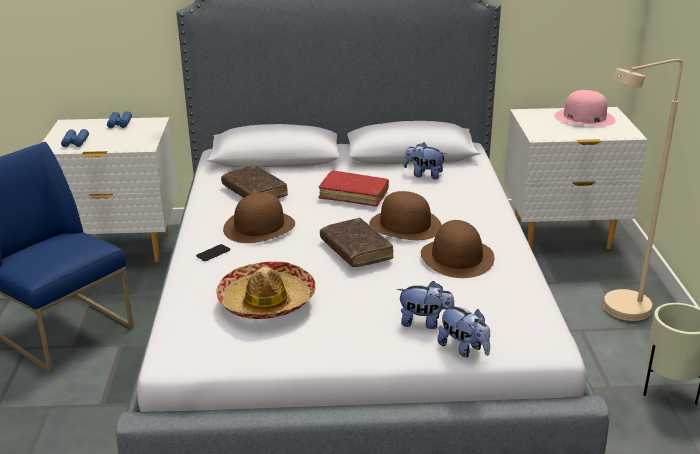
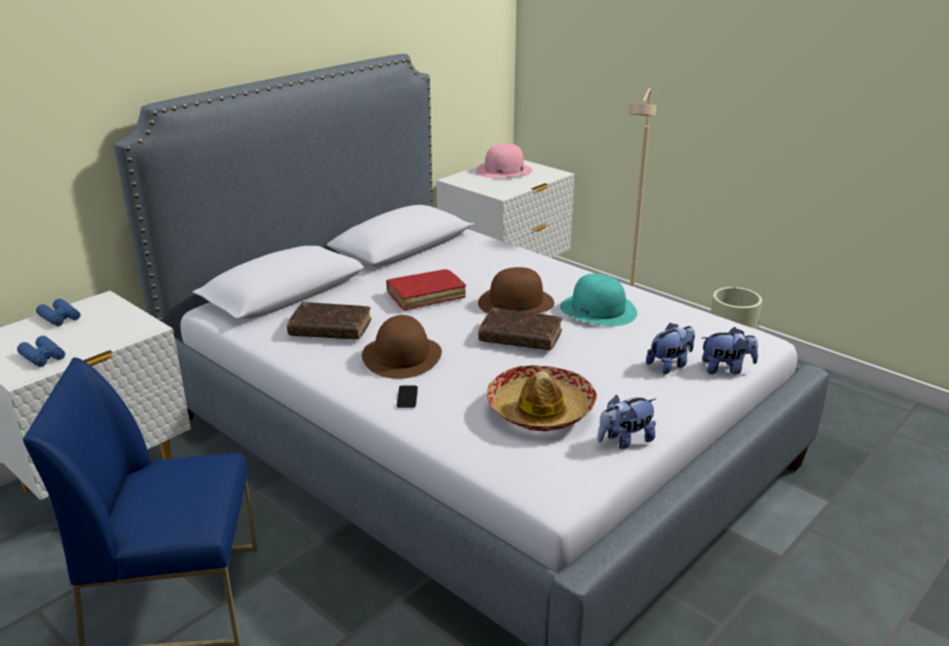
camera: 45 degrees left, 0 degrees up
plush toy [404,143,447,179] -> plush toy moved to [598,395,656,449]
brown hat [421,220,495,278] -> turquoise hat [560,274,637,326]

